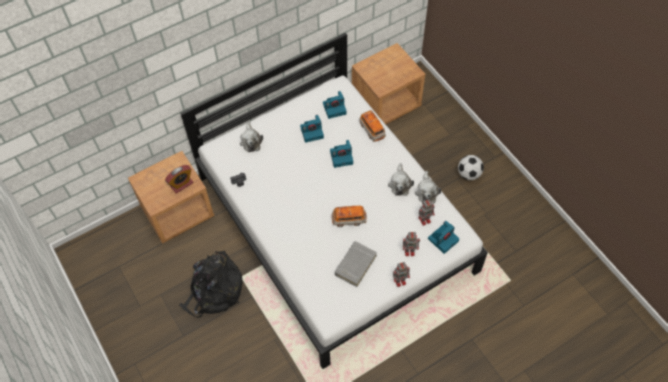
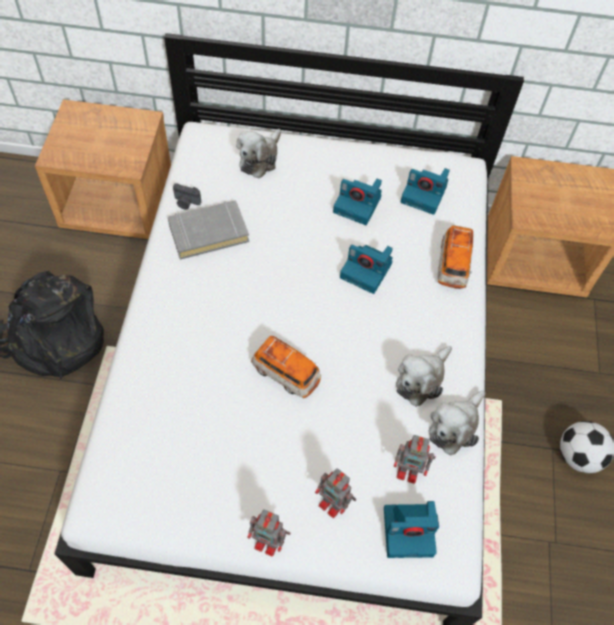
camera: 35 degrees right, 0 degrees up
alarm clock [165,165,193,194] -> none
grey book [335,241,377,287] -> grey book moved to [168,200,249,260]

